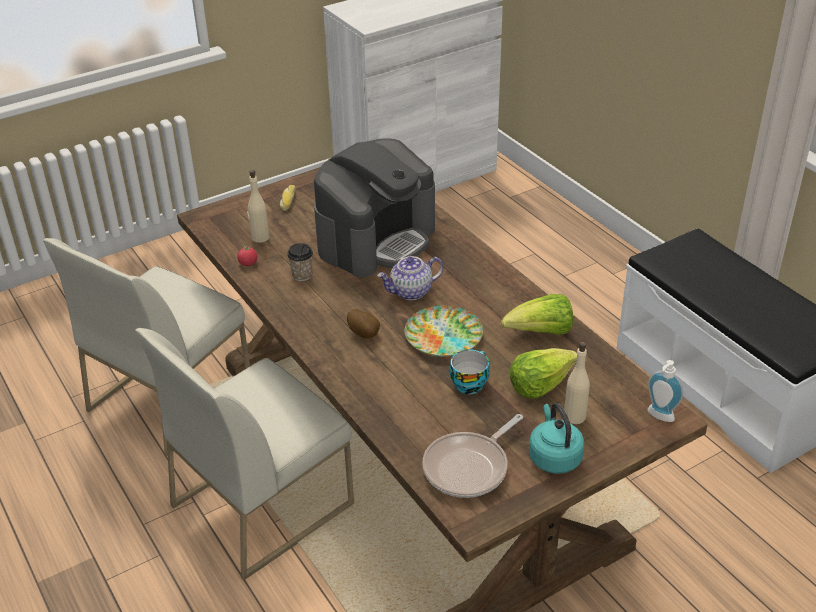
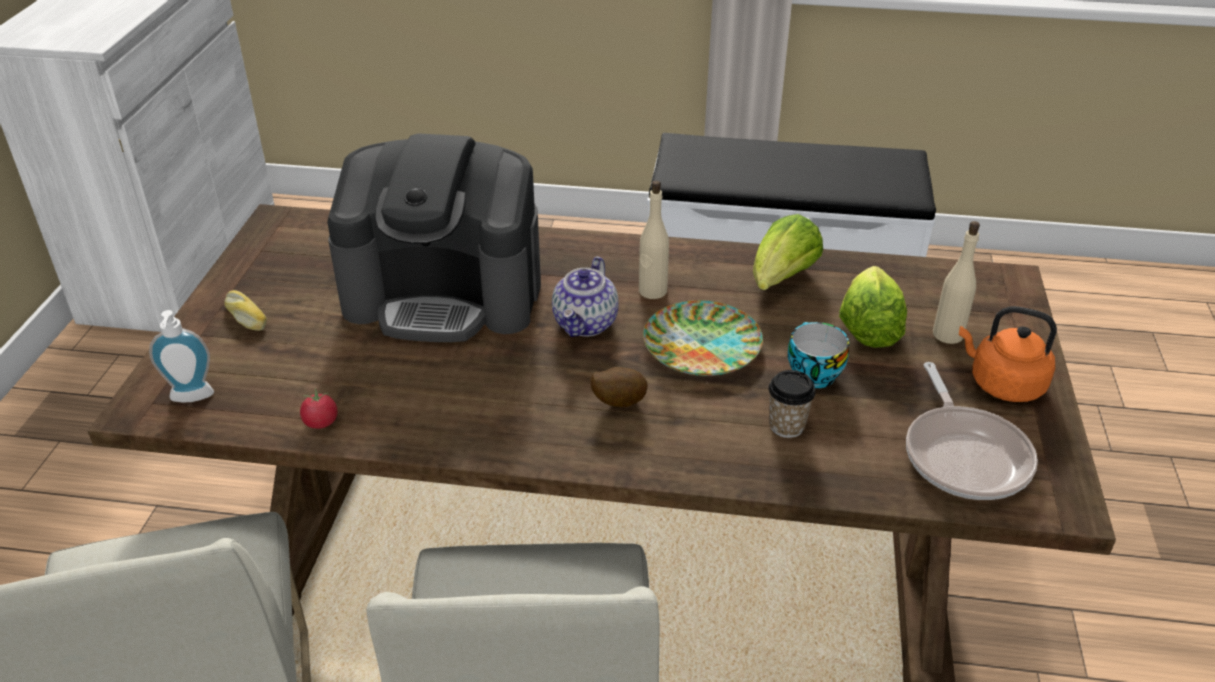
camera: 50 degrees left, 0 degrees up
beige bottle [247,170,269,243] -> beige bottle moved to [639,180,669,299]
cup [287,243,313,281] -> cup moved to [768,370,816,438]
coffee machine [314,138,435,277] -> coffee machine turned 105 degrees clockwise [327,133,541,342]
turquoise kettle [529,403,584,474] -> orange kettle [959,306,1057,402]
soap dispenser [648,360,683,422] -> soap dispenser moved to [149,310,214,402]

